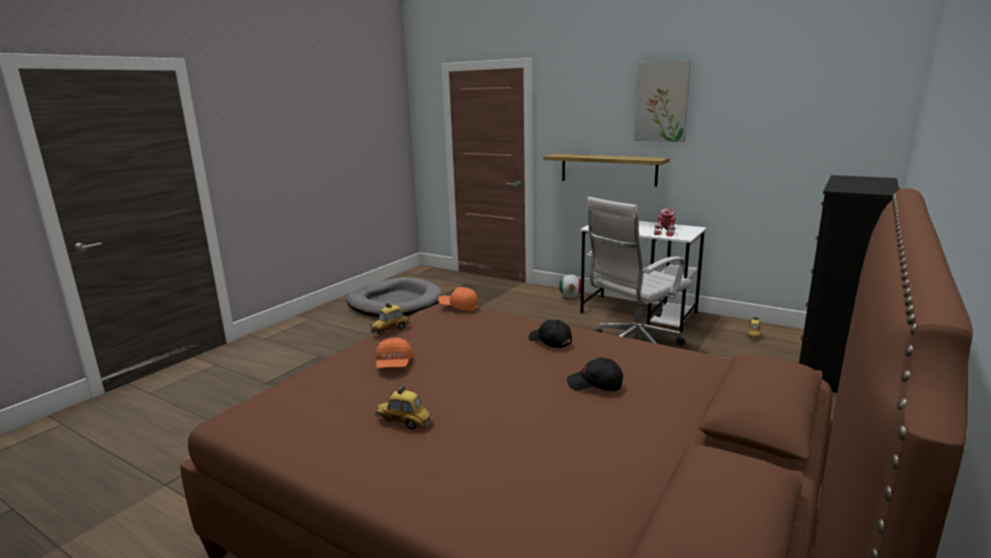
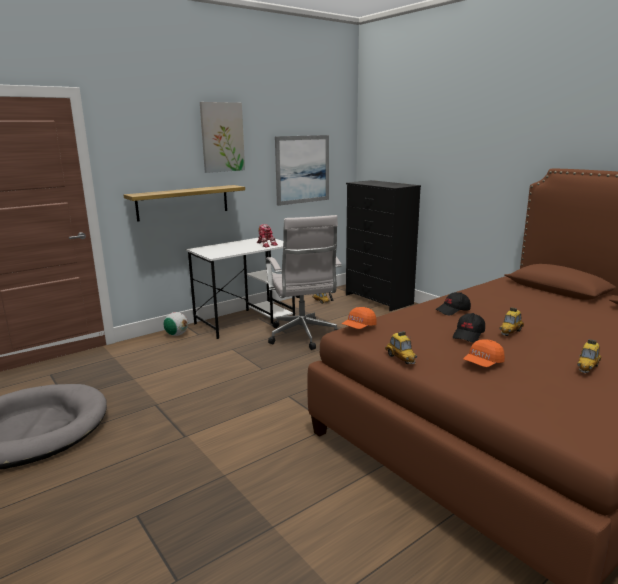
camera: 70 degrees left, 0 degrees up
orange cap [375,338,413,368] -> orange cap turned 120 degrees clockwise [463,339,505,367]
black cap [567,358,623,391] -> black cap moved to [453,313,485,343]
none -> picture [275,135,329,206]
none -> toy car [499,307,524,336]

